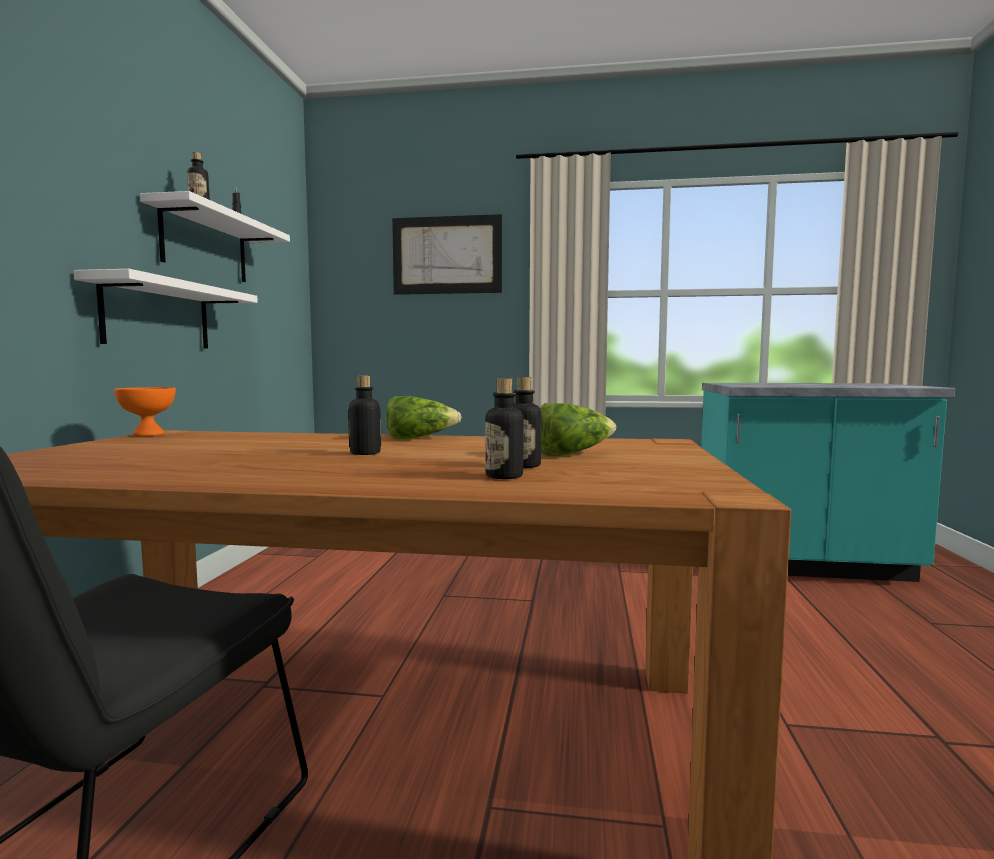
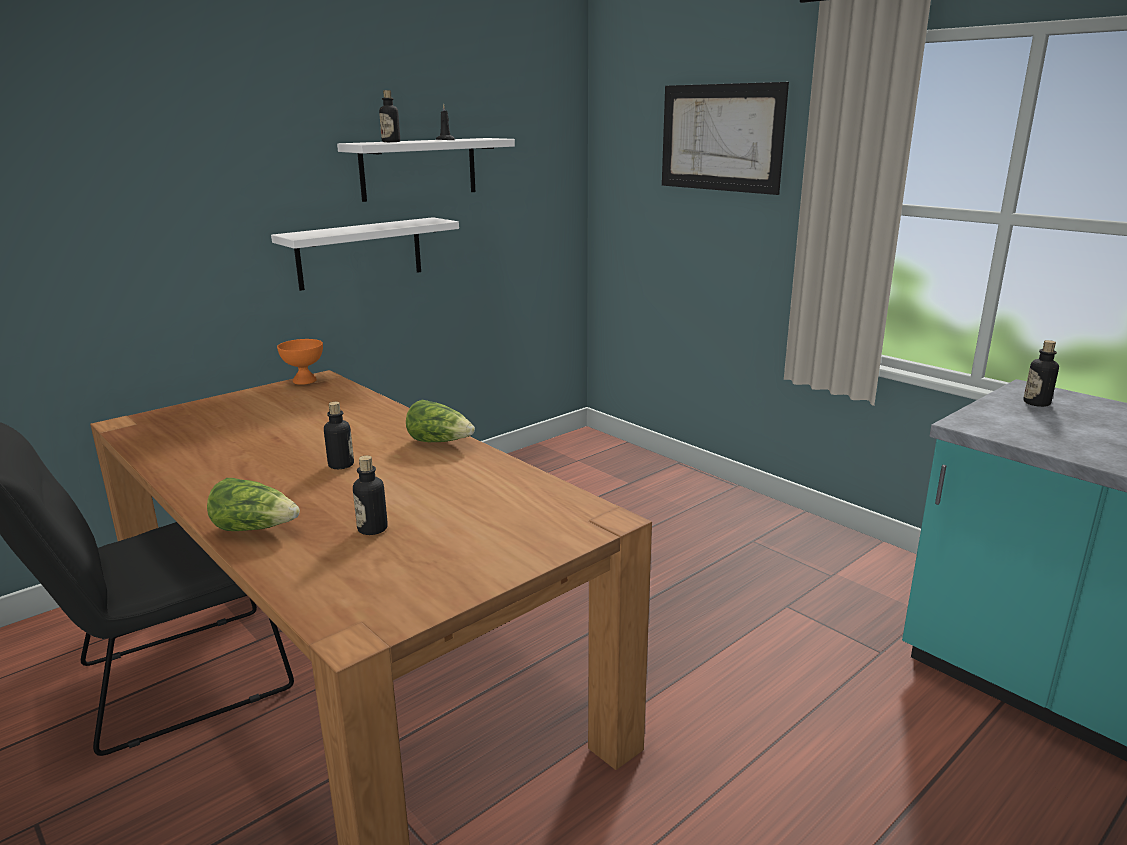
camera: 40 degrees right, 15 degrees up
bottle [485,378,524,479] -> bottle moved to [1023,340,1059,407]
lettuce [540,403,616,456] -> lettuce moved to [207,478,300,531]

